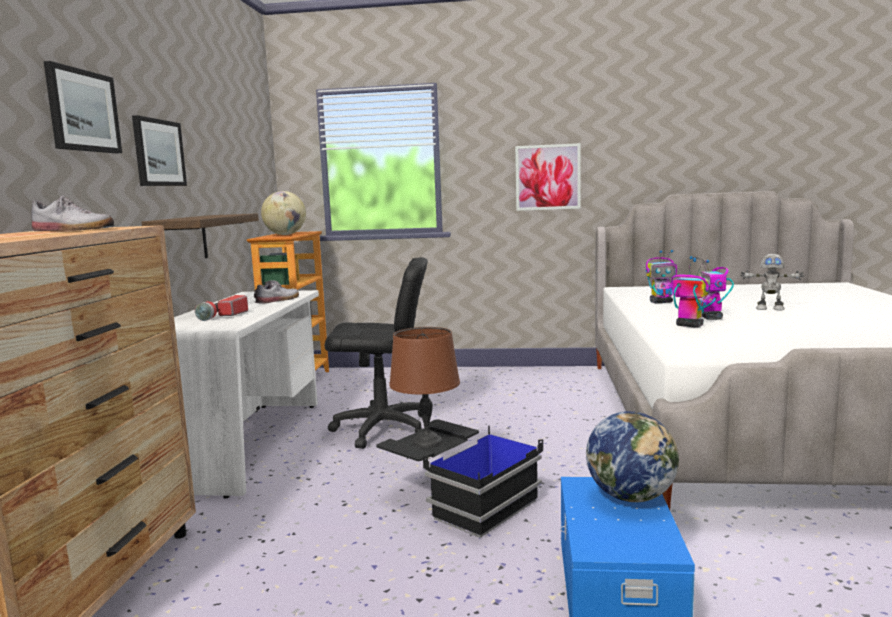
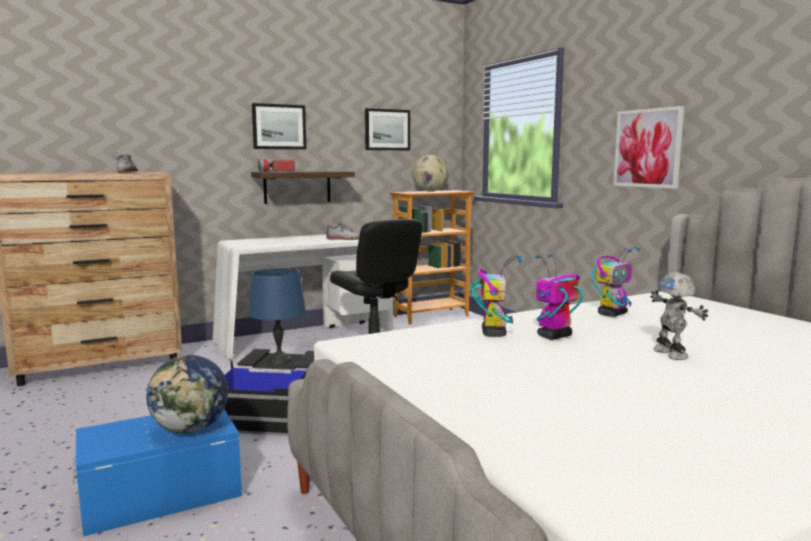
camera: 55 degrees right, 0 degrees up
picture [44,61,122,153] -> picture moved to [365,108,410,150]
flashlight [195,295,248,321] -> flashlight moved to [258,159,295,172]
brown table lamp [389,327,460,448] -> blue table lamp [249,268,306,365]
toy robot [646,250,677,303] -> toy robot turned 90 degrees counterclockwise [591,247,640,317]

